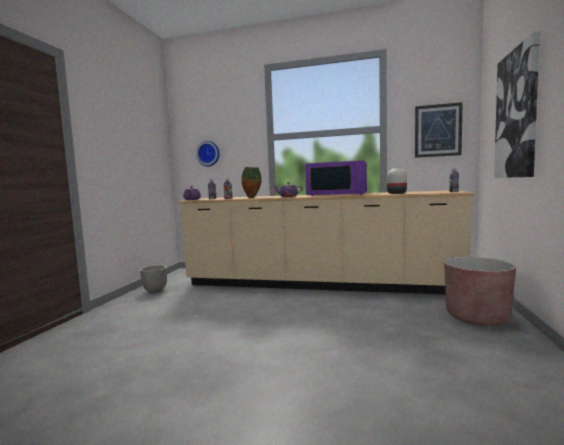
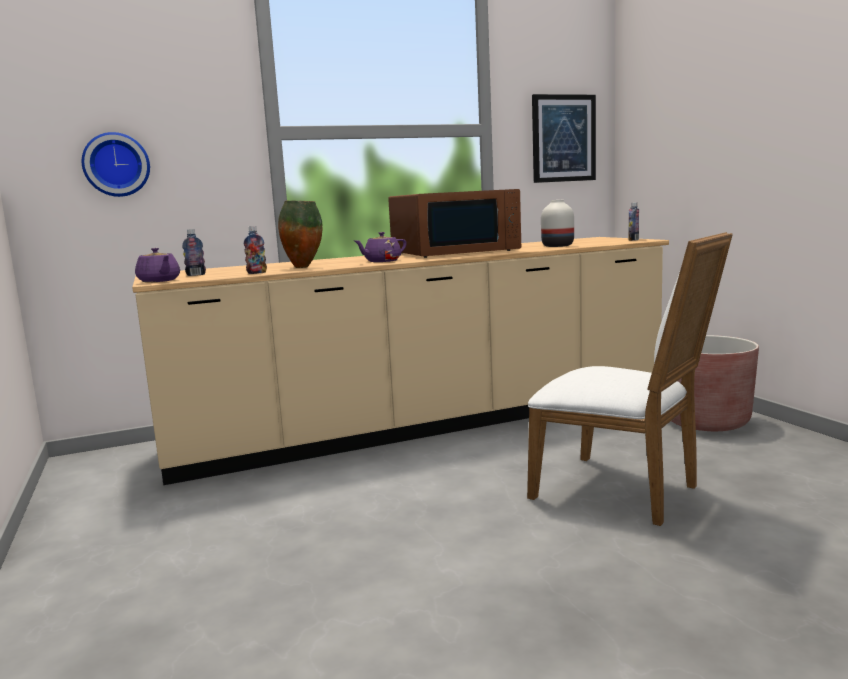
camera: 35 degrees left, 5 degrees up
planter [140,265,167,293] -> none
purple microwave [305,160,367,196] -> brown microwave [388,189,521,258]
picture [494,31,540,178] -> none
none -> white chair [527,232,733,526]

